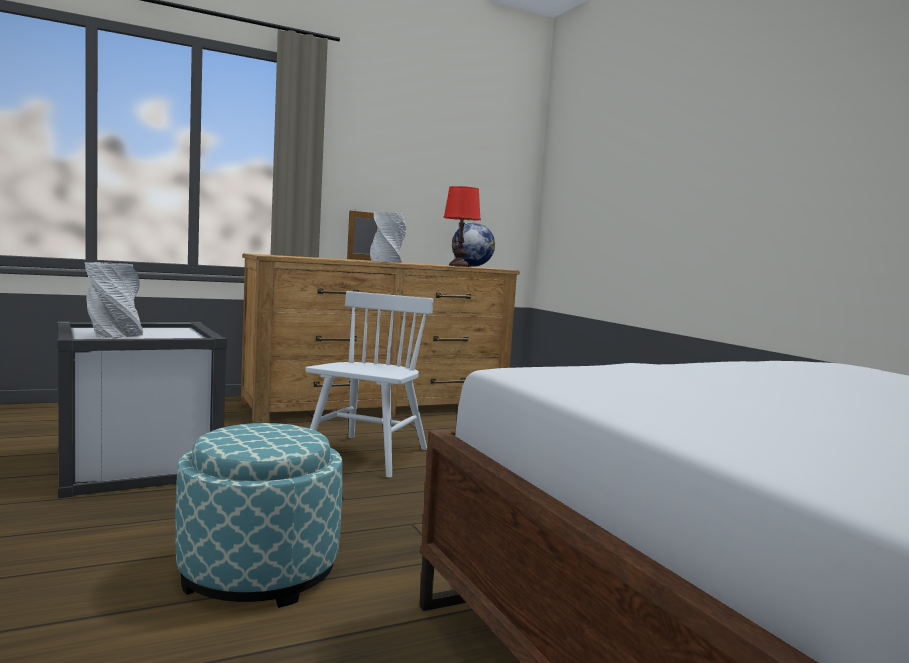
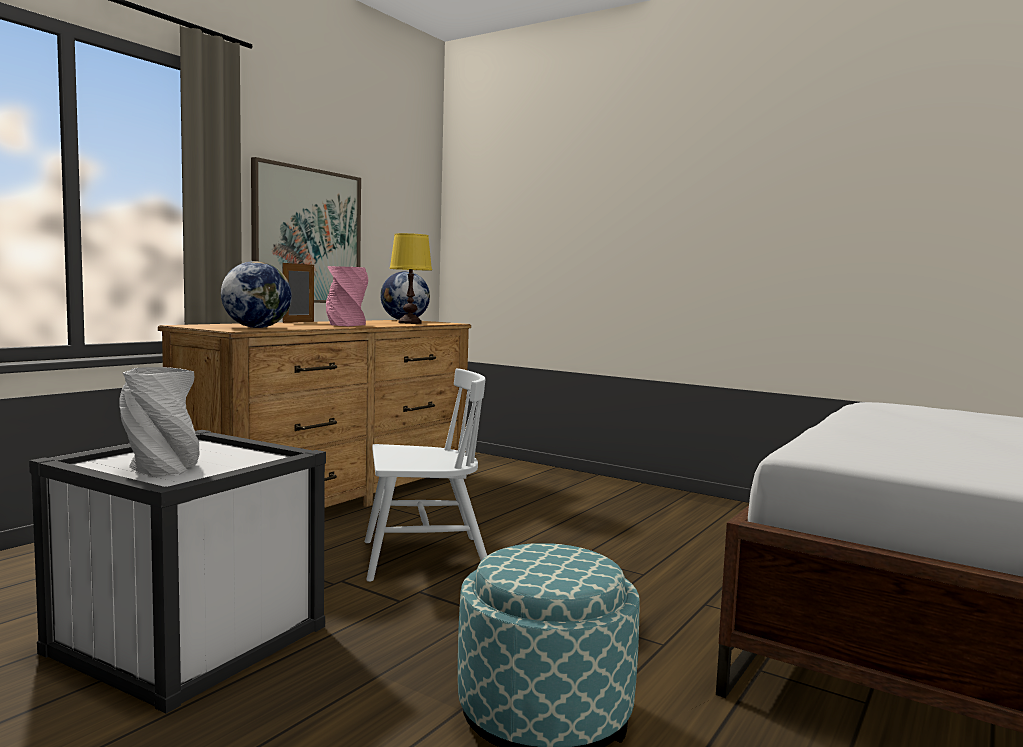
camera: 30 degrees left, 0 degrees up
white chair [305,291,434,478] -> white chair turned 90 degrees clockwise [365,368,487,582]
grey vase [370,212,406,263] -> pink vase [326,266,368,326]
red table lamp [443,186,481,267] -> yellow table lamp [390,233,432,324]
none -> globe [221,261,292,328]
none -> picture [251,157,361,303]

